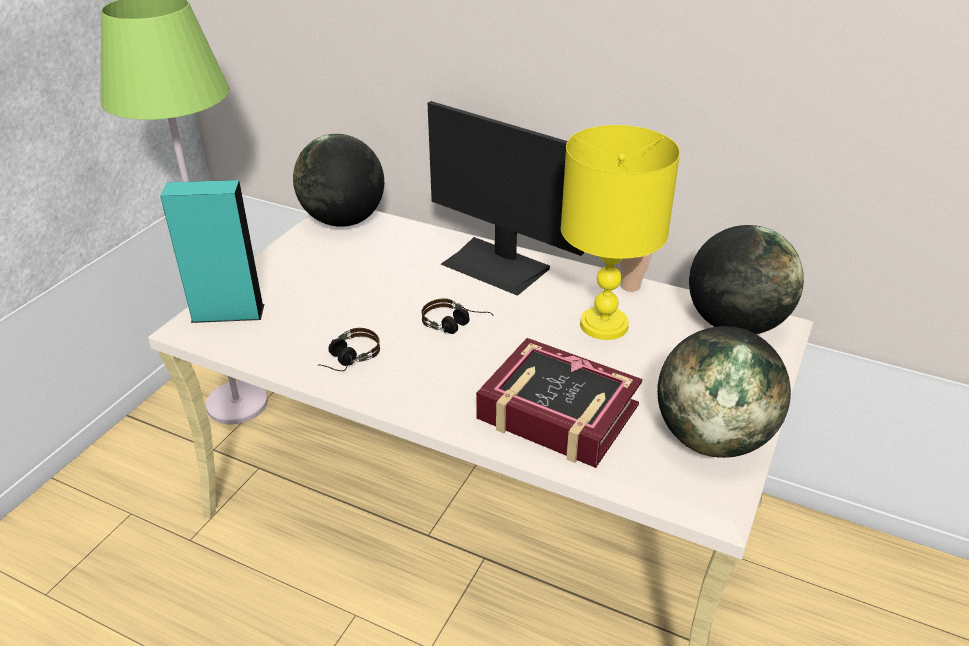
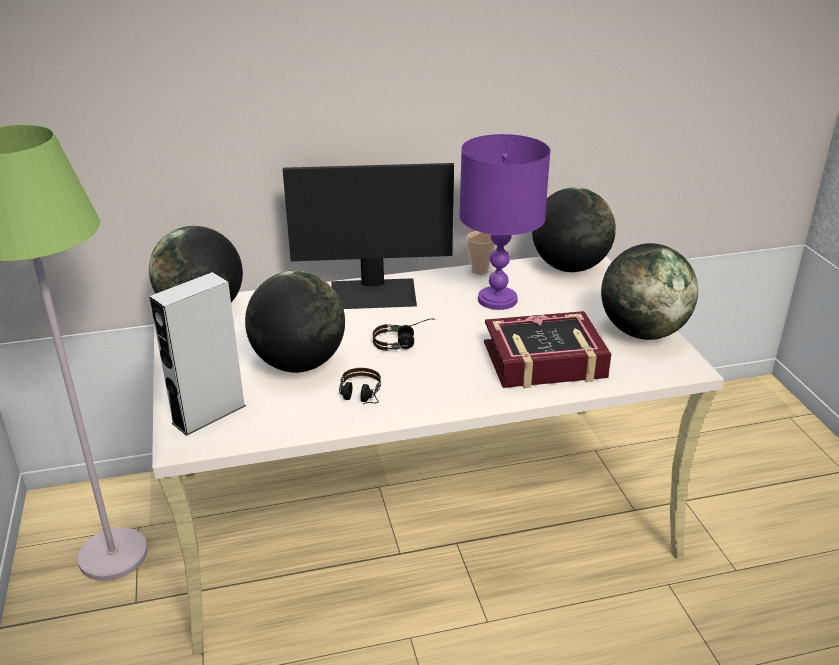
camera: 40 degrees left, 5 degrees down
turquoise speaker [160,180,264,323] -> grey speaker [149,272,246,436]
yellow table lamp [561,125,680,340] -> purple table lamp [459,134,550,310]
none -> globe [245,271,345,373]

